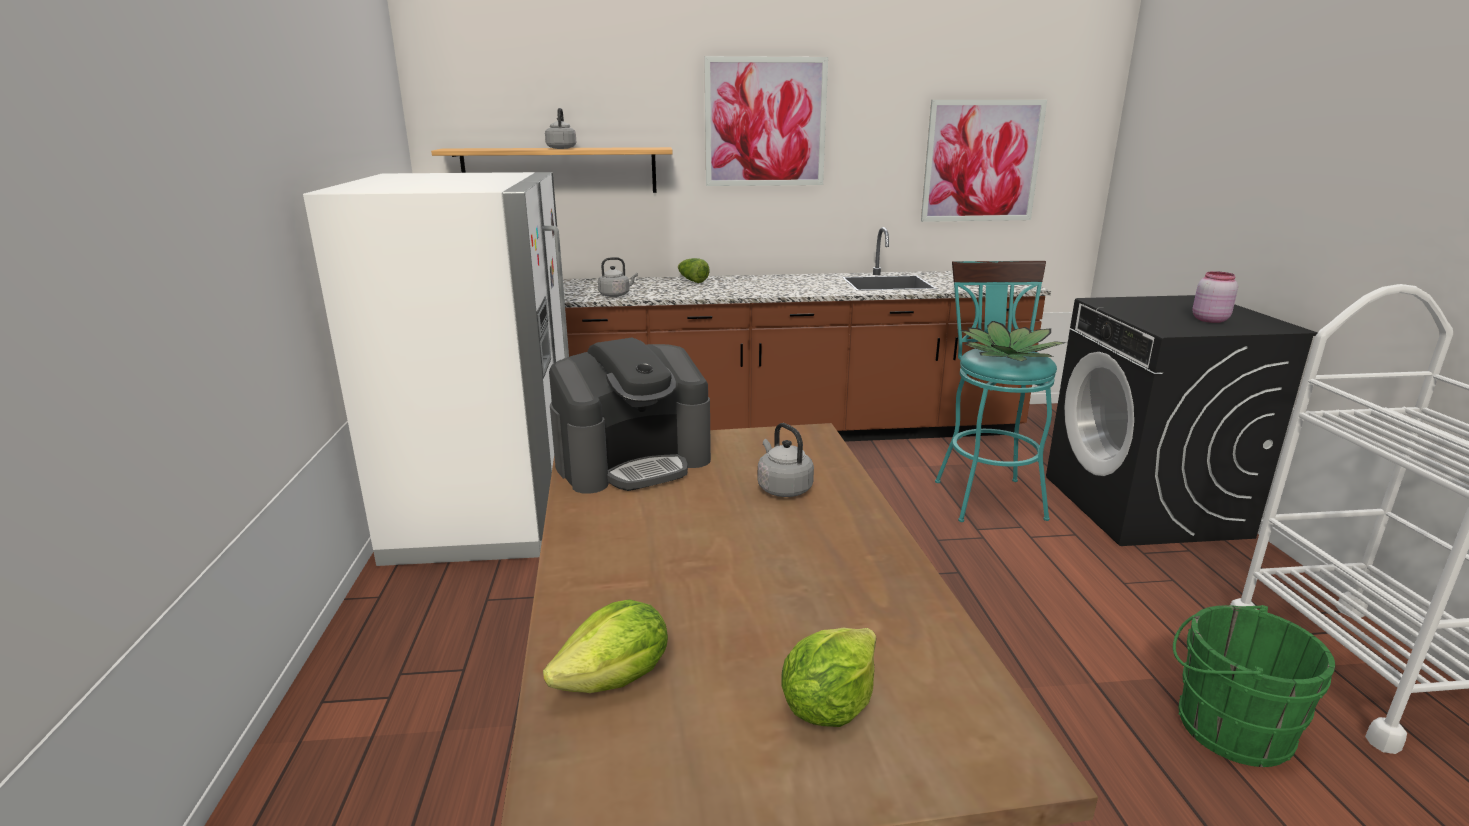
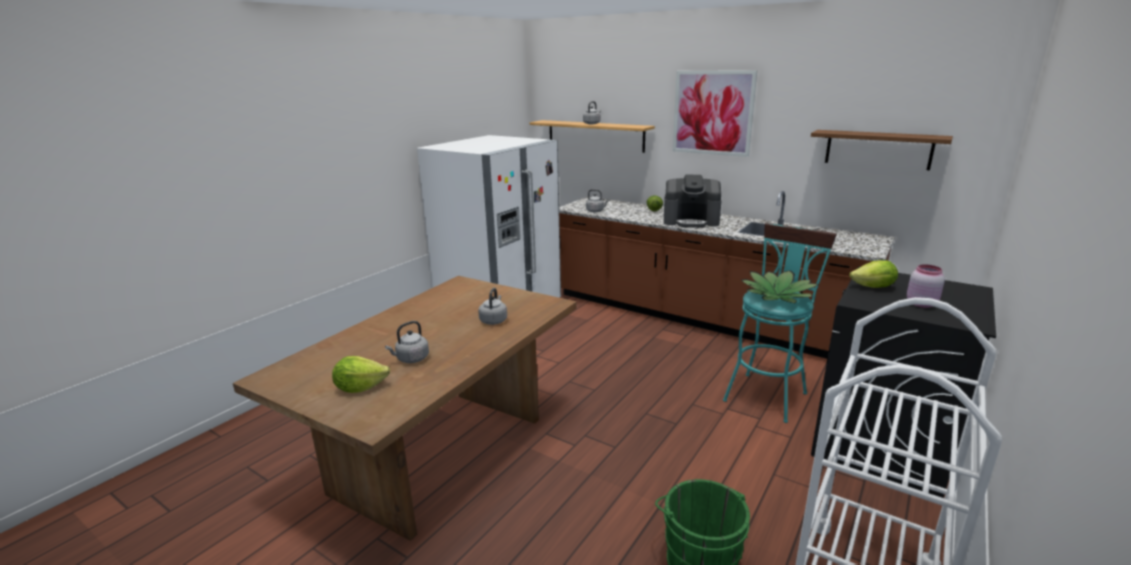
camera: 40 degrees right, 0 degrees up
lettuce [543,599,668,693] -> lettuce moved to [849,260,898,288]
coffee machine [549,338,711,494] -> coffee machine moved to [664,175,722,227]
picture [921,100,1047,222] -> brown shelf [811,130,953,170]
none -> grey kettle [385,321,429,363]

